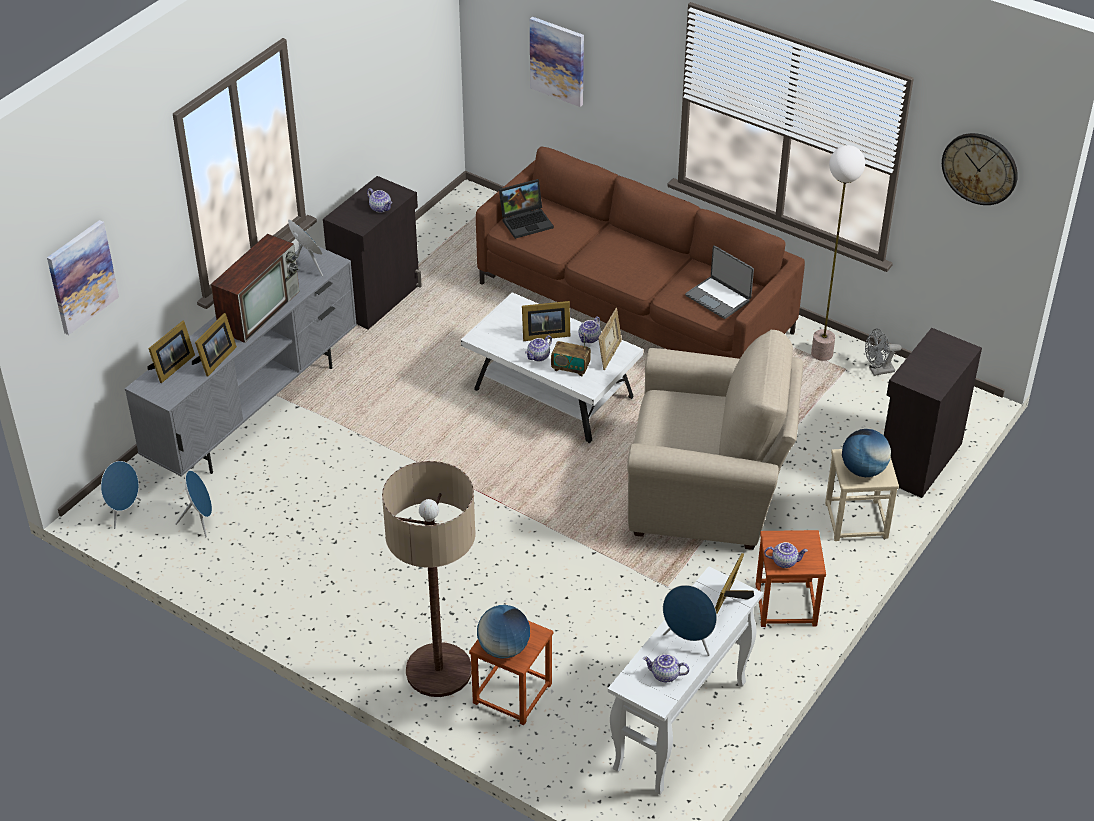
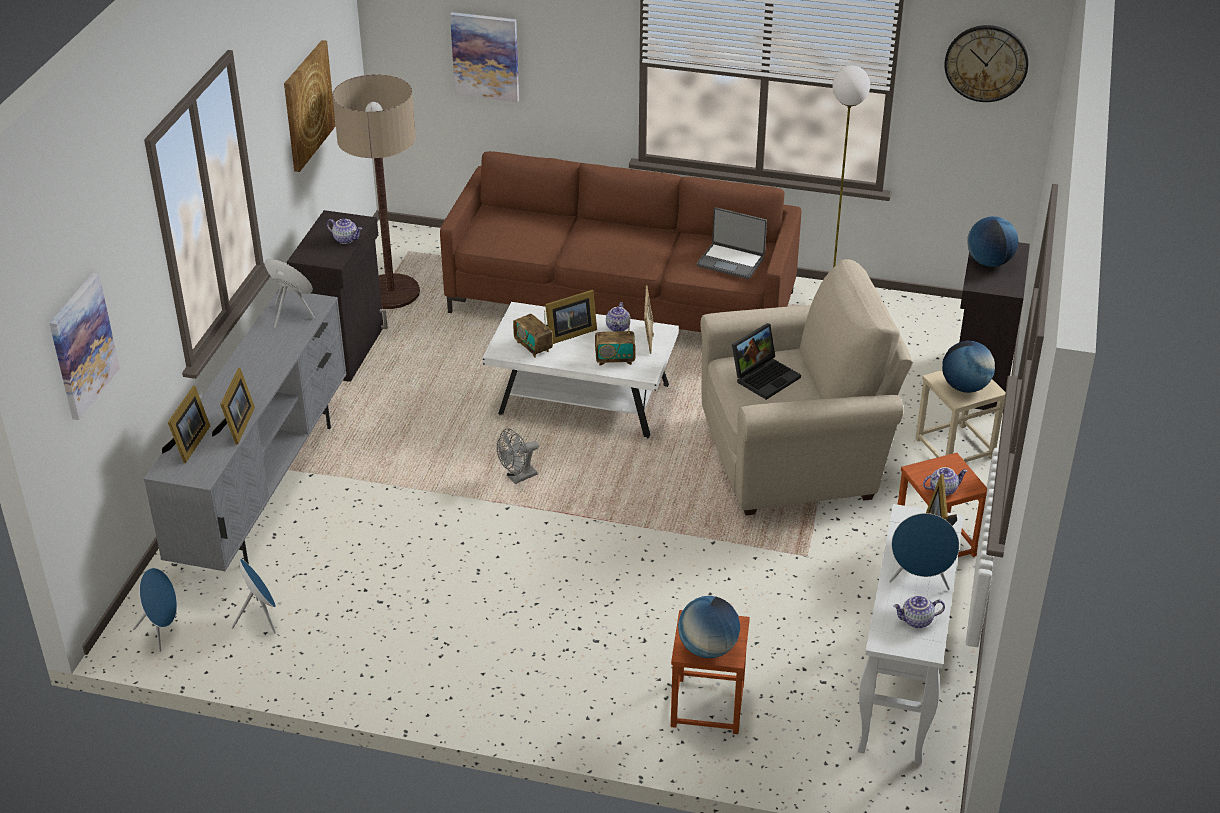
camera: 20 degrees left, 5 degrees down
television [211,234,300,343] -> none
floor lamp [382,461,476,697] -> floor lamp moved to [332,74,420,309]
laptop [499,179,554,239] -> laptop moved to [732,323,801,400]
teapot [525,335,552,361] -> none
grey fan [865,329,901,376] -> grey fan moved to [497,428,539,484]
none -> picture [284,40,336,172]
none -> radio [513,310,553,358]
none -> globe [967,216,1018,267]

